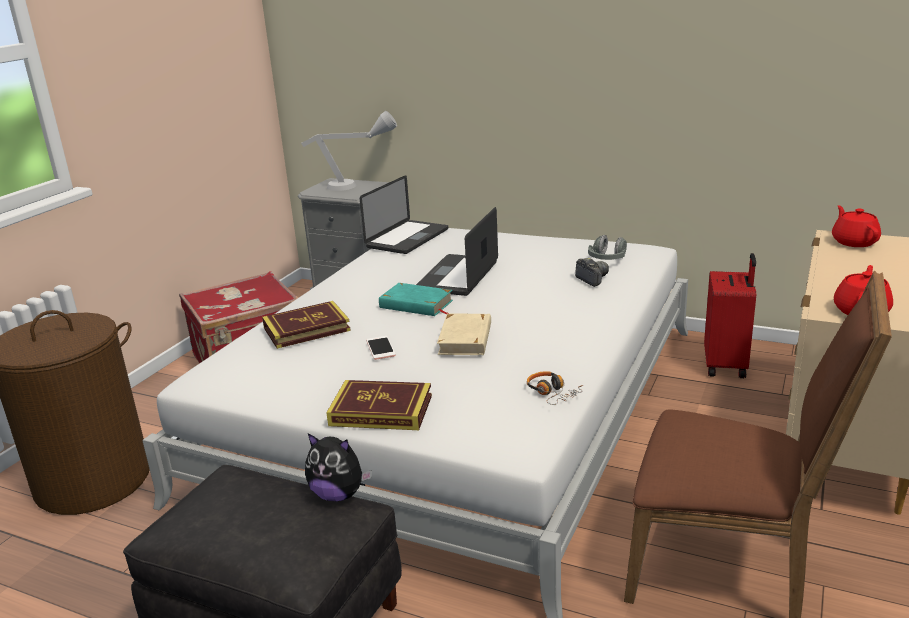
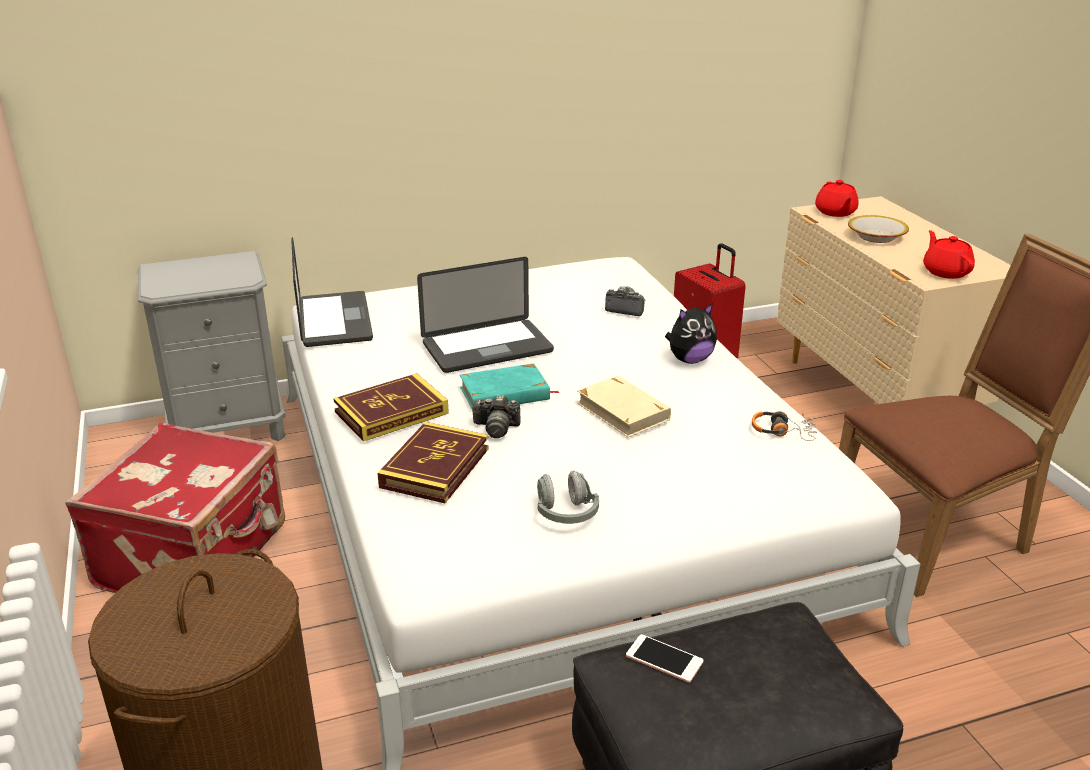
camera: 45 degrees left, 5 degrees up
grey table lamp [301,111,397,191] -> none
plush toy [305,433,372,501] -> plush toy moved to [665,303,717,364]
book [326,380,432,430] -> book moved to [333,373,449,442]
phone [366,336,396,360] -> phone moved to [626,634,703,683]
laptop [416,207,498,296] -> laptop turned 90 degrees counterclockwise [417,257,554,373]
grey headphones [588,235,627,260] -> grey headphones moved to [537,471,599,524]
red teapot [832,205,881,247] -> red teapot turned 135 degrees counterclockwise [815,180,859,217]
none -> camera [471,395,520,438]
none -> bowl [848,215,909,243]

